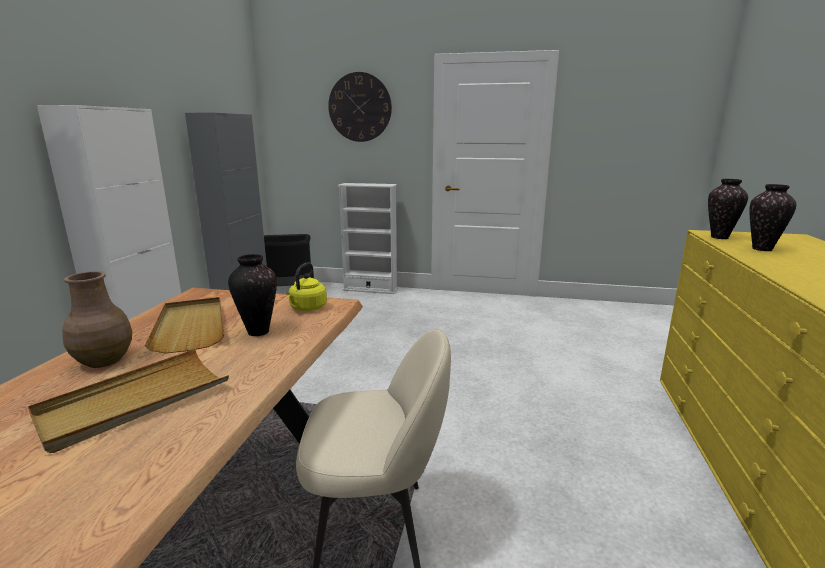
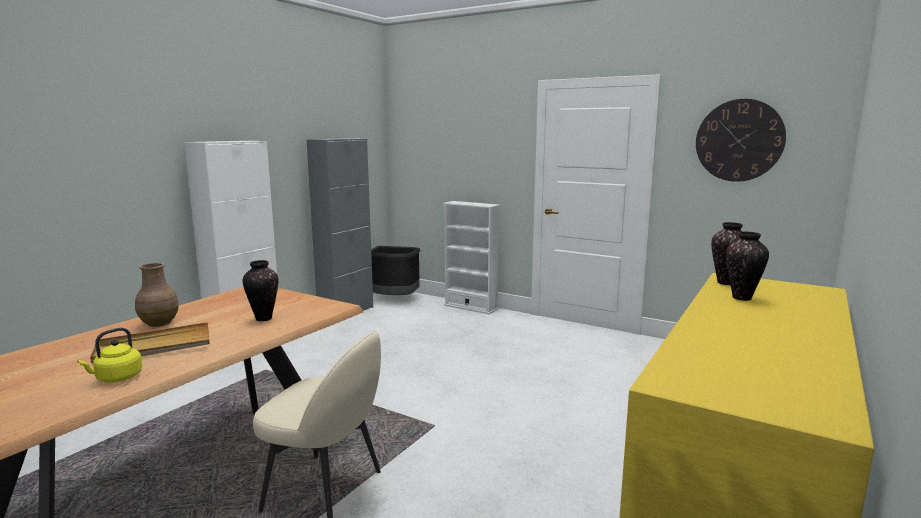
camera: 20 degrees right, 5 degrees down
beige tray [145,297,225,354] -> none
yellow kettle [286,262,327,311] -> yellow kettle moved to [77,328,142,383]
wall clock [328,72,392,142] -> wall clock moved to [696,99,786,182]

